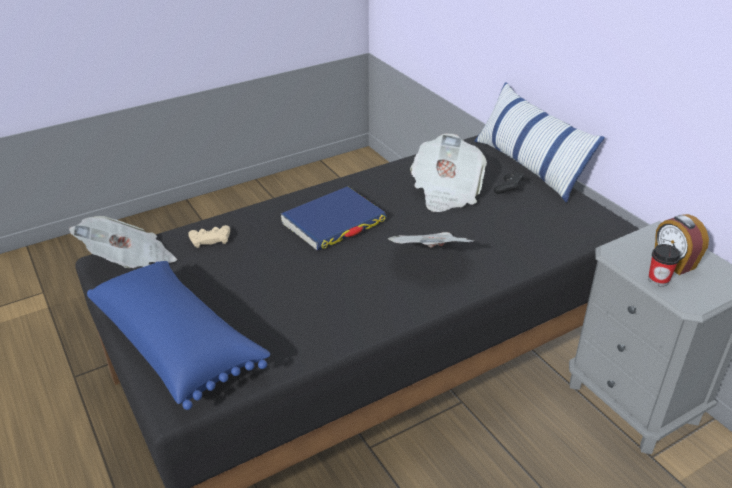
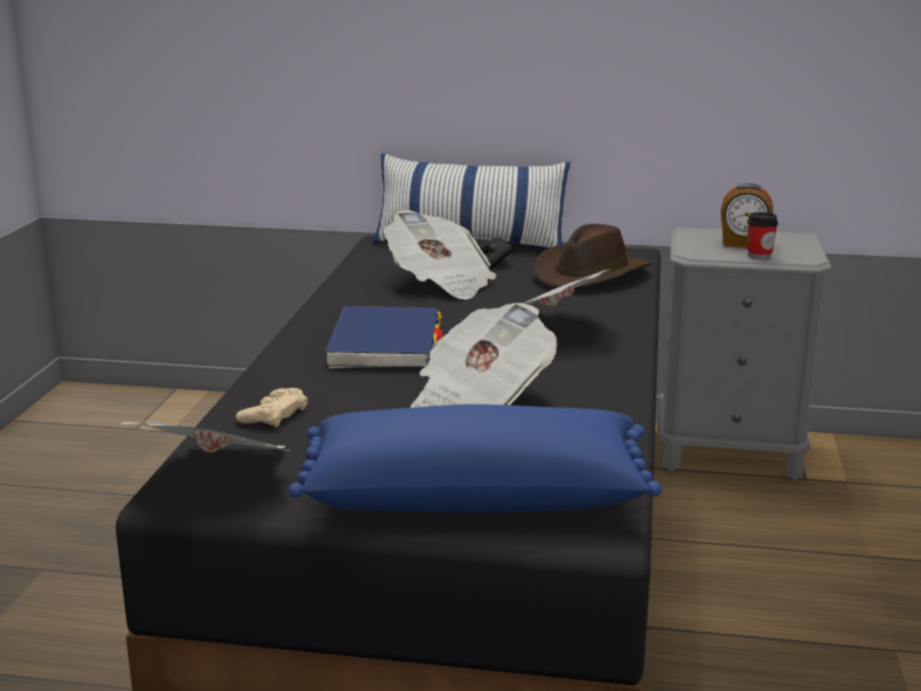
camera: 50 degrees left, 15 degrees down
none -> newspaper [410,303,557,408]
none -> brown hat [533,224,651,288]

